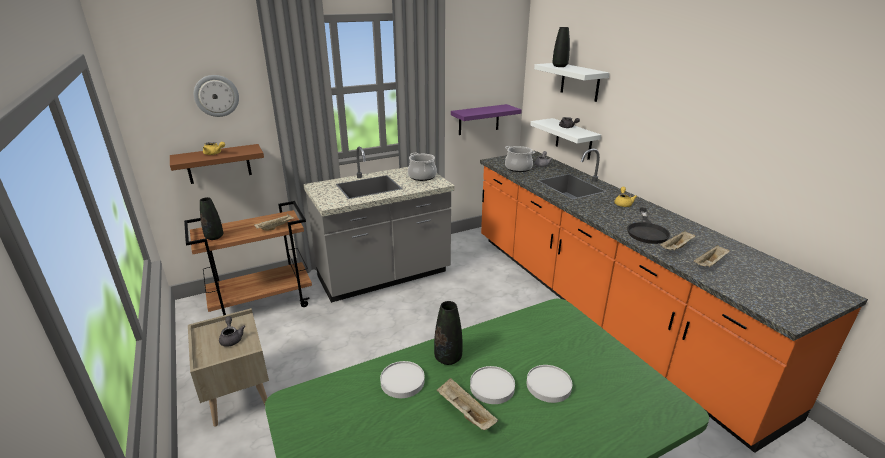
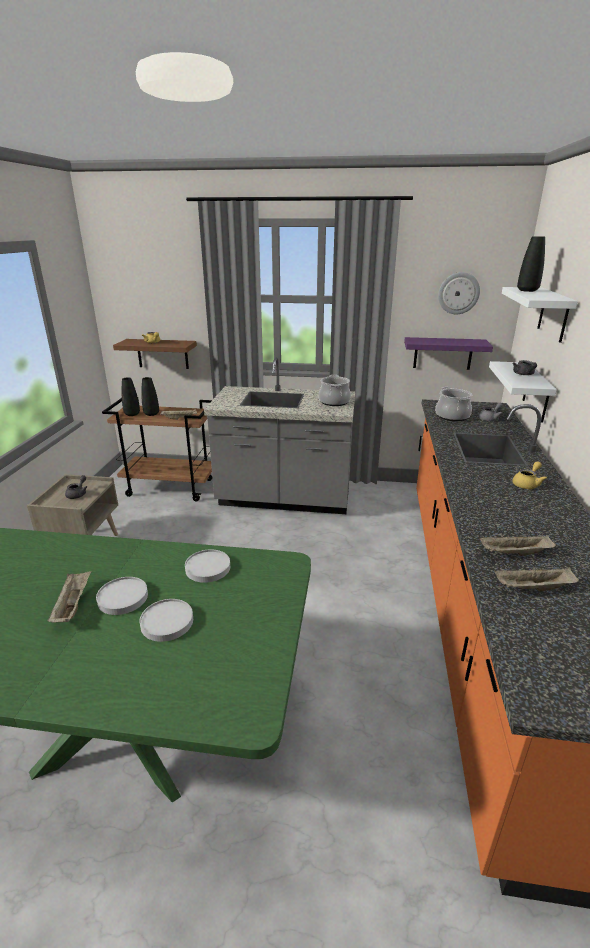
camera: 35 degrees right, 0 degrees up
wall clock [194,75,239,117] -> wall clock moved to [438,272,480,314]
white plate [380,361,425,398] -> white plate moved to [185,550,230,583]
black vase [434,301,463,365] -> black vase moved to [141,377,159,416]
black frying pan [627,208,670,244] -> none

